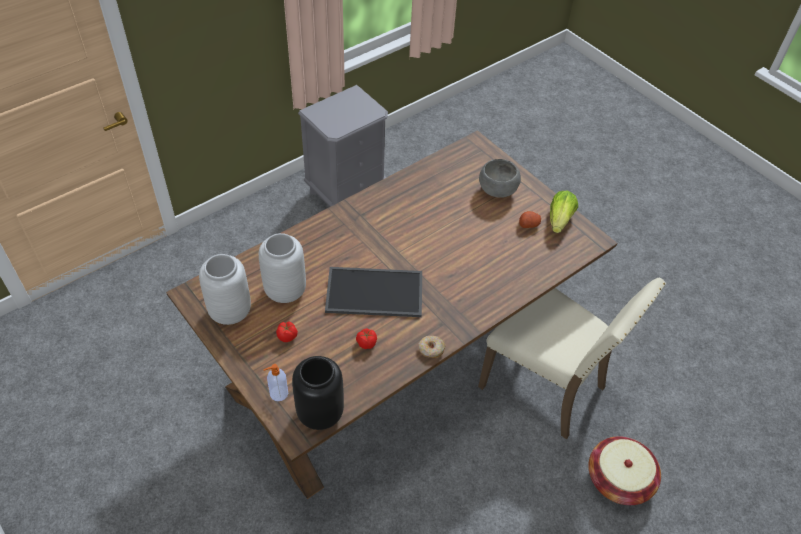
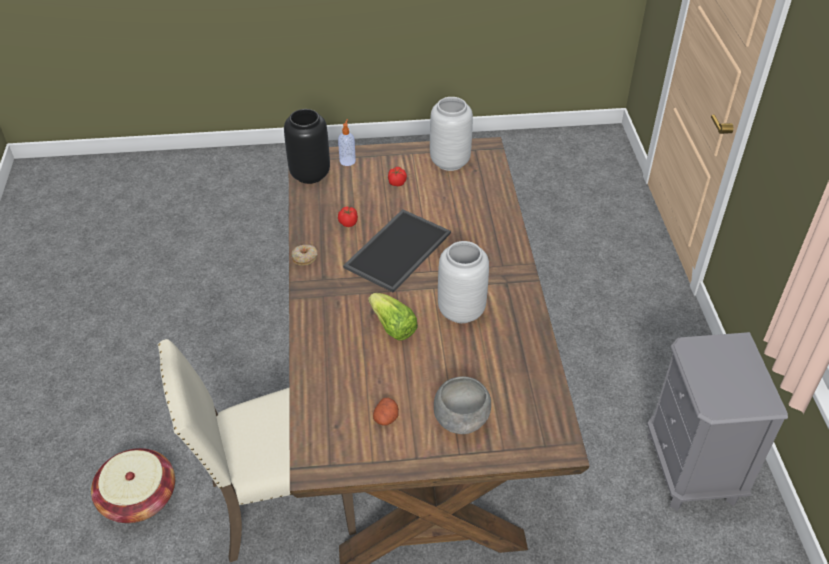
camera: 125 degrees right, 5 degrees down
grey vase [259,233,306,303] -> grey vase moved to [438,241,489,323]
lettuce [550,191,578,233] -> lettuce moved to [368,293,418,341]

